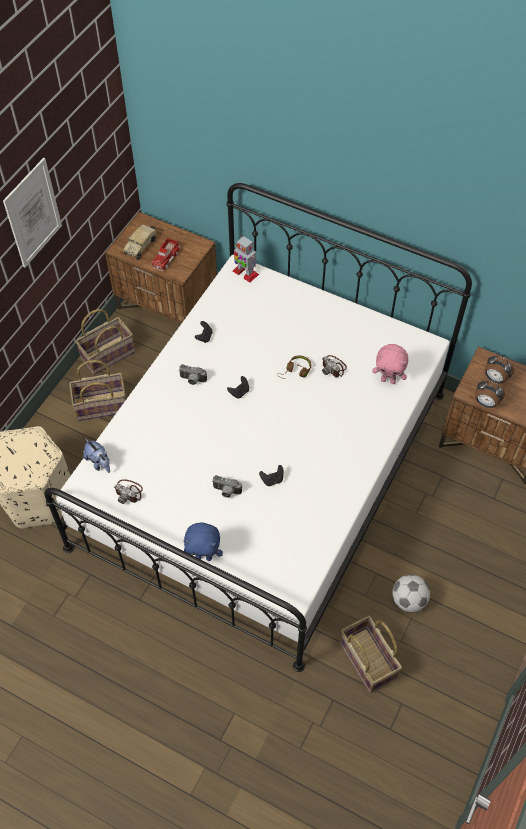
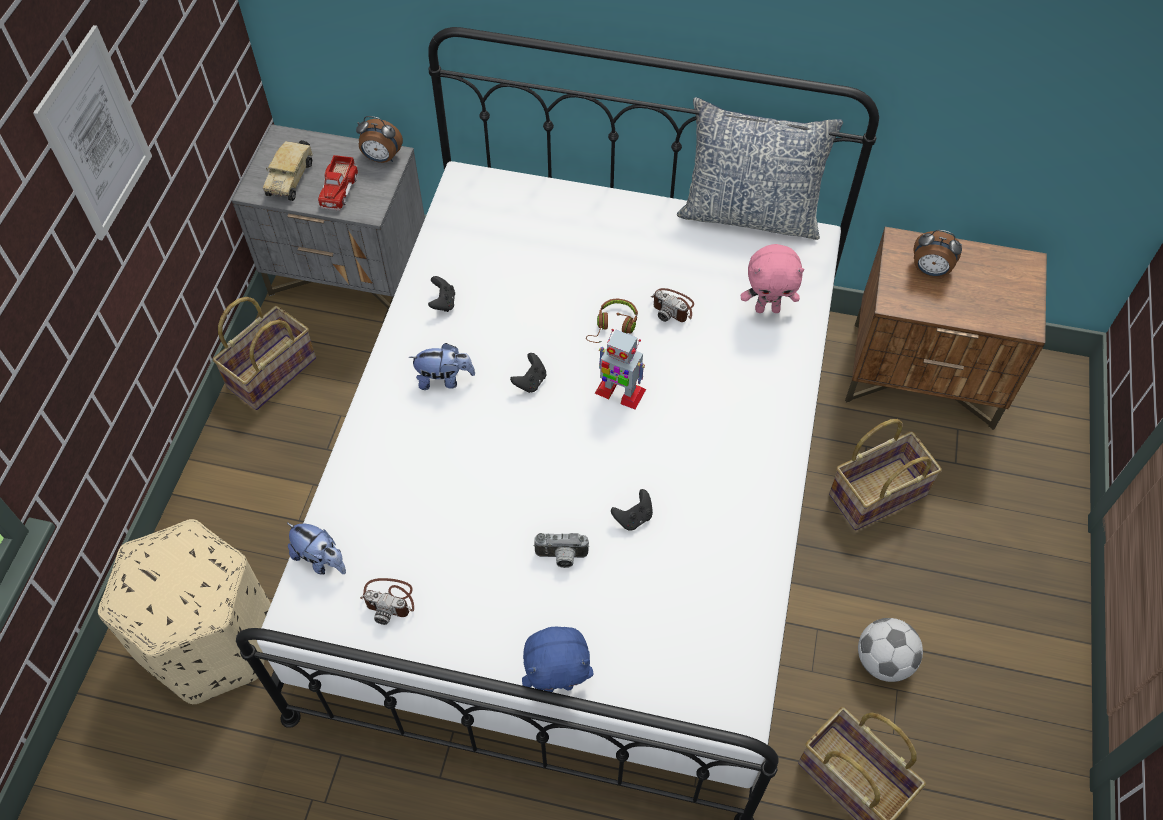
camera: 15 degrees left, 0 degrees up
basket [69,360,126,421] -> basket moved to [829,419,942,530]
brown nightstand [105,212,217,325] -> grey nightstand [232,124,425,309]
camera [179,364,207,385] -> plush toy [408,343,475,390]
toy robot [233,235,259,283] -> toy robot moved to [595,329,646,409]
alarm clock [475,380,505,408] -> alarm clock moved to [356,116,403,163]
none -> pillow [677,97,843,240]

